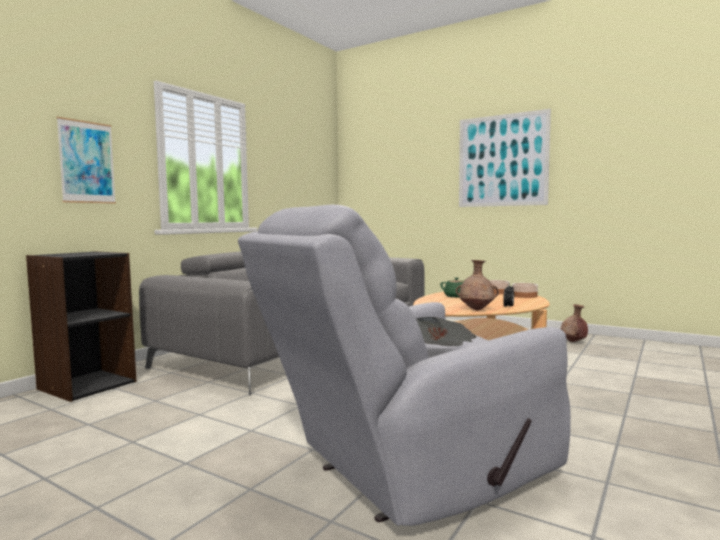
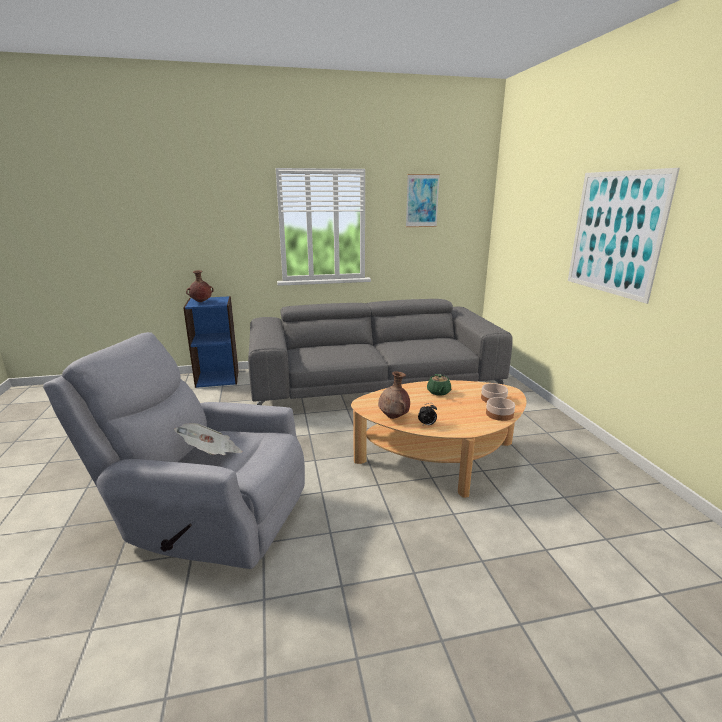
camera: 45 degrees right, 15 degrees up
black bookcase [26,251,136,402] -> blue bookcase [183,296,239,388]
picture [57,117,116,204] -> picture moved to [406,174,440,227]
brown vase [561,304,588,342] -> brown vase moved to [186,270,214,302]

